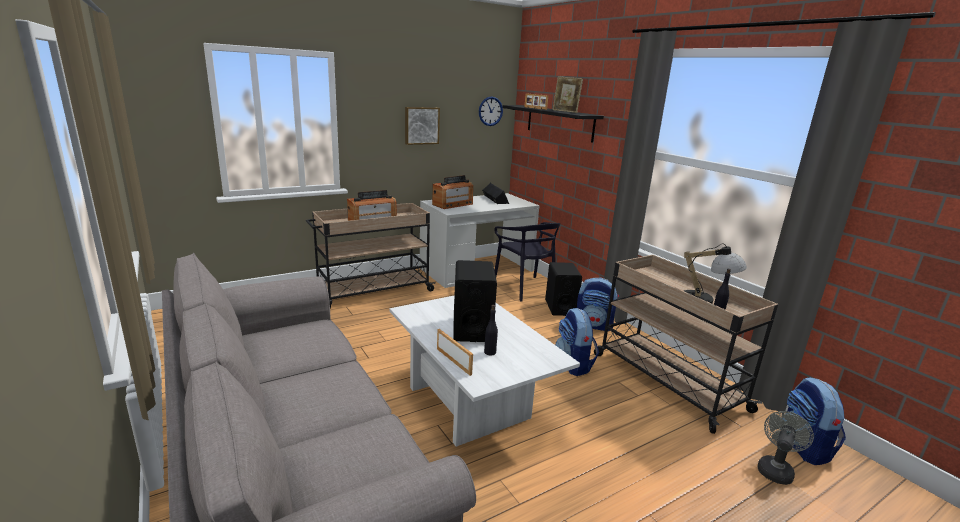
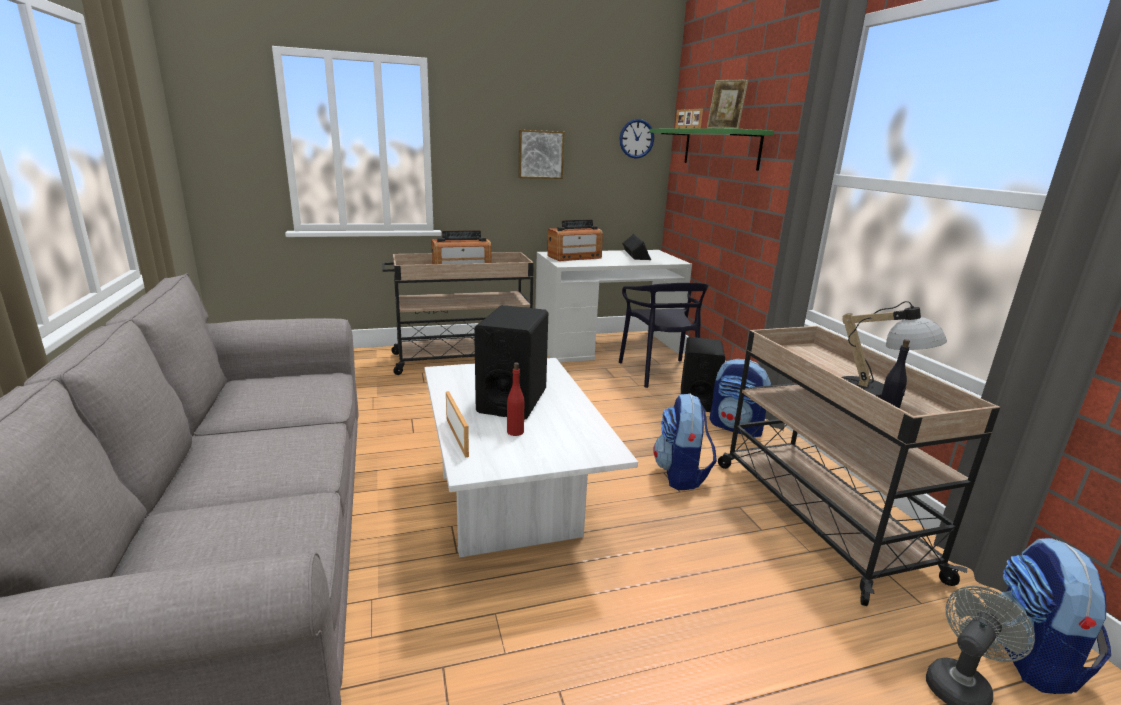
camera: 15 degrees right, 0 degrees up
black bottle [484,305,498,355] -> red bottle [507,363,524,436]
black shelf [503,105,604,143] -> green shelf [650,128,774,171]

